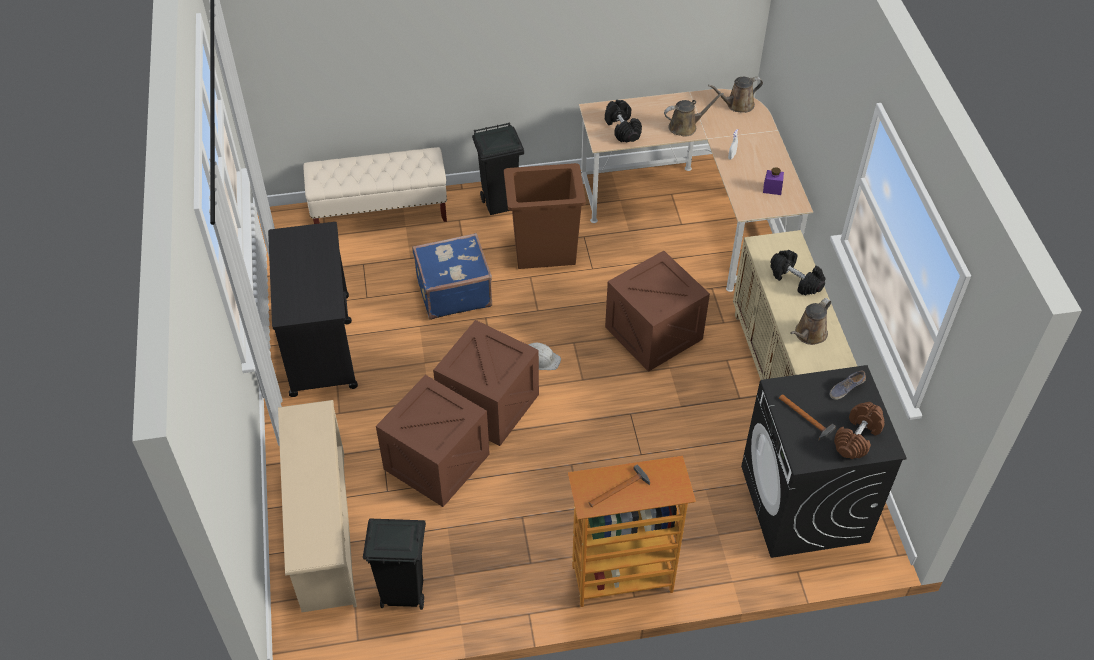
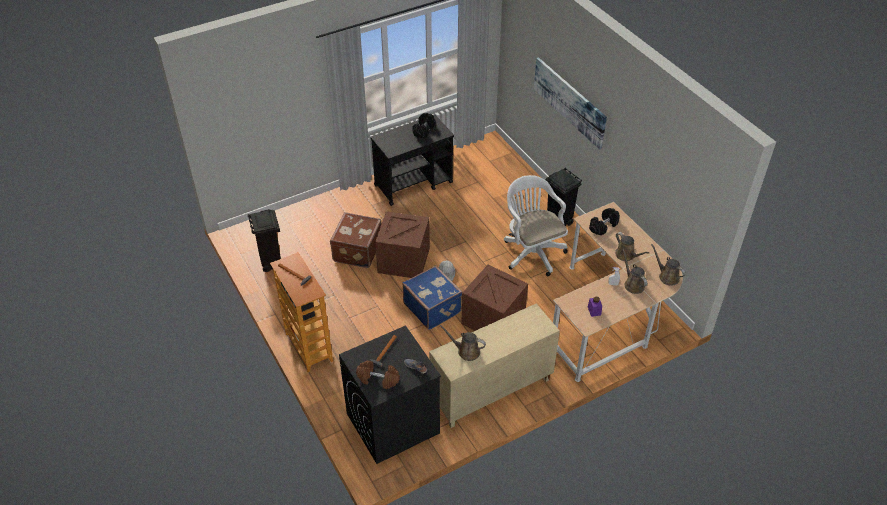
camera: 70 degrees right, 5 degrees down
beige shoe rack [278,400,357,612] -> none
beige bench [303,147,447,224] -> none
crate [376,375,490,507] -> brown suitcase [330,212,381,268]
blue suitcase [412,233,492,320] -> blue suitcase moved to [402,265,463,330]
brown trash can [504,163,586,269] -> white office chair [504,175,568,276]
black dumbbell [770,250,825,296] -> black dumbbell moved to [412,113,435,138]
none -> picture [534,57,607,150]
none -> brown watering can [622,249,647,294]

